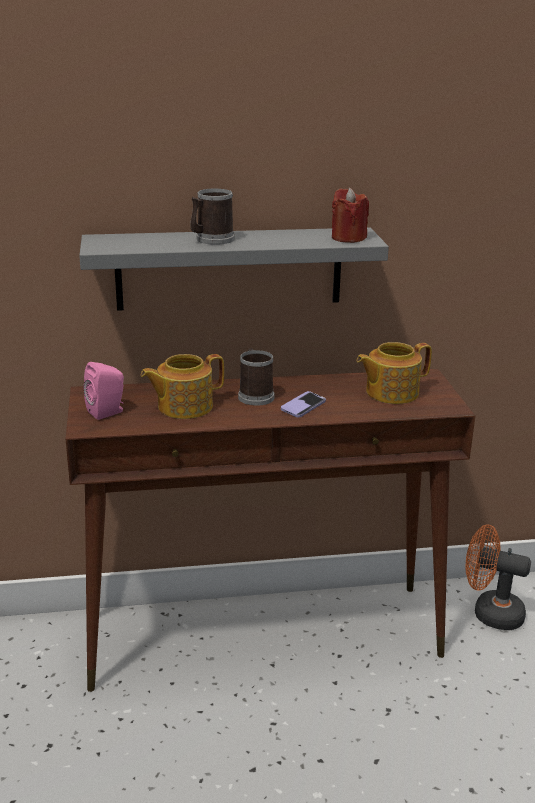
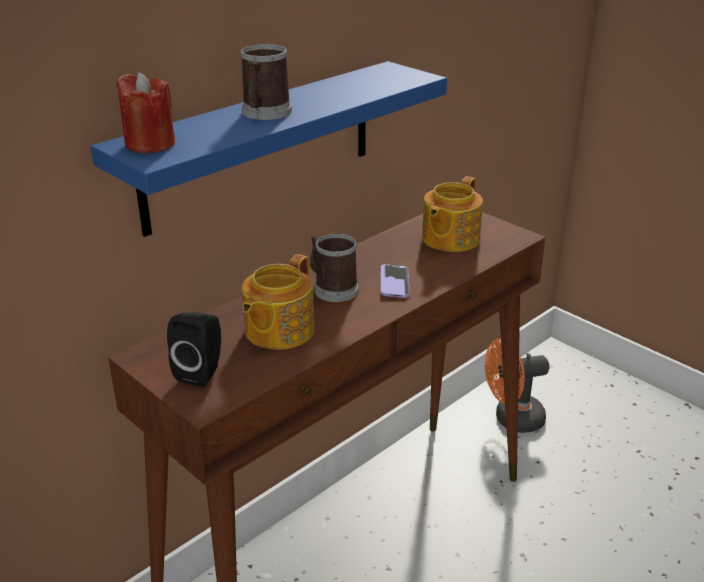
camera: 35 degrees left, 5 degrees up
grey shelf [79,228,389,311] -> blue shelf [90,61,447,237]
pink speaker [83,362,124,420] -> black speaker [167,312,221,387]
red candle [332,188,369,243] -> red candle moved to [116,72,175,153]

